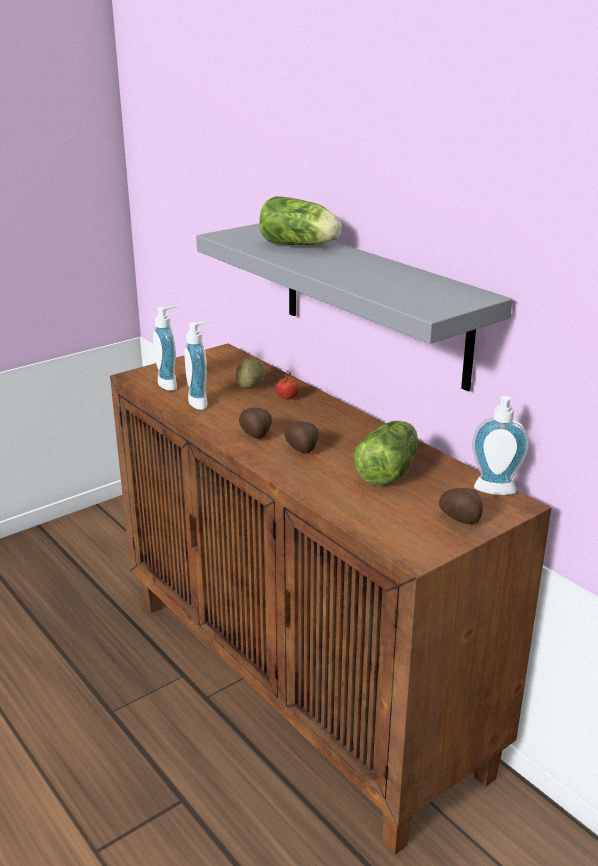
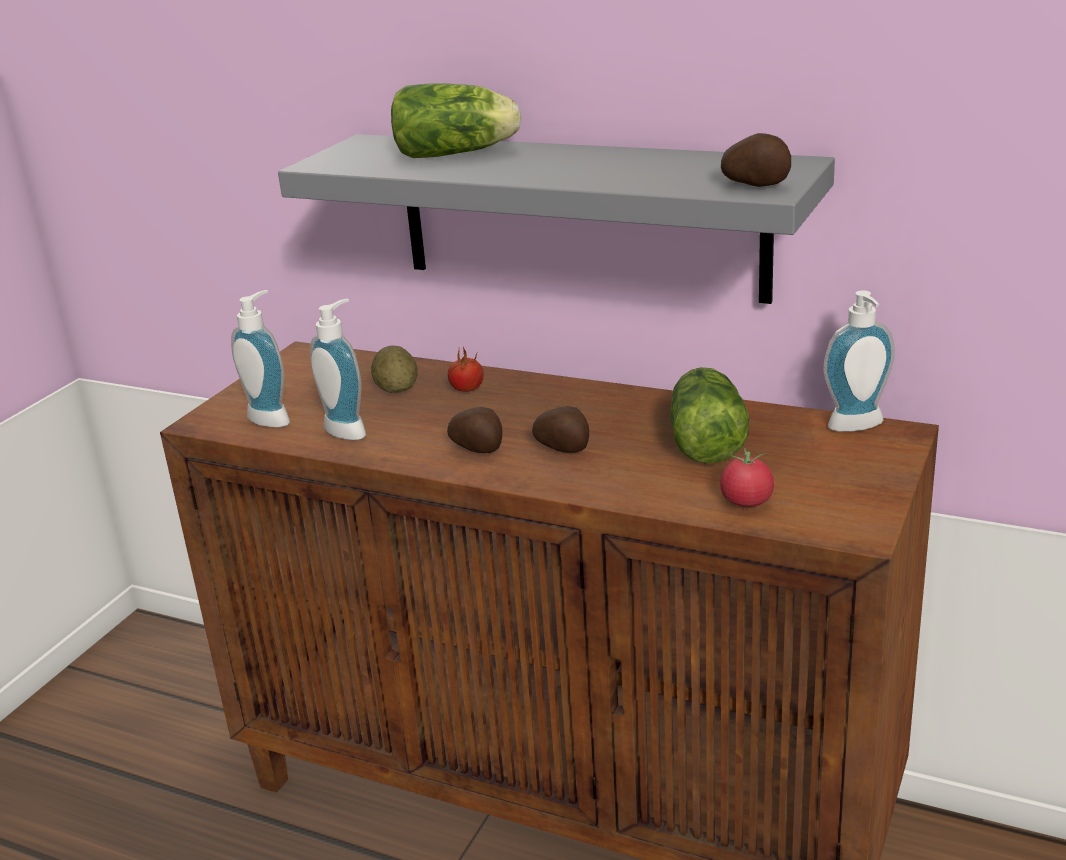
camera: 25 degrees left, 0 degrees up
potato [439,488,483,524] -> potato moved to [721,133,791,187]
none -> tomato [720,447,774,507]

